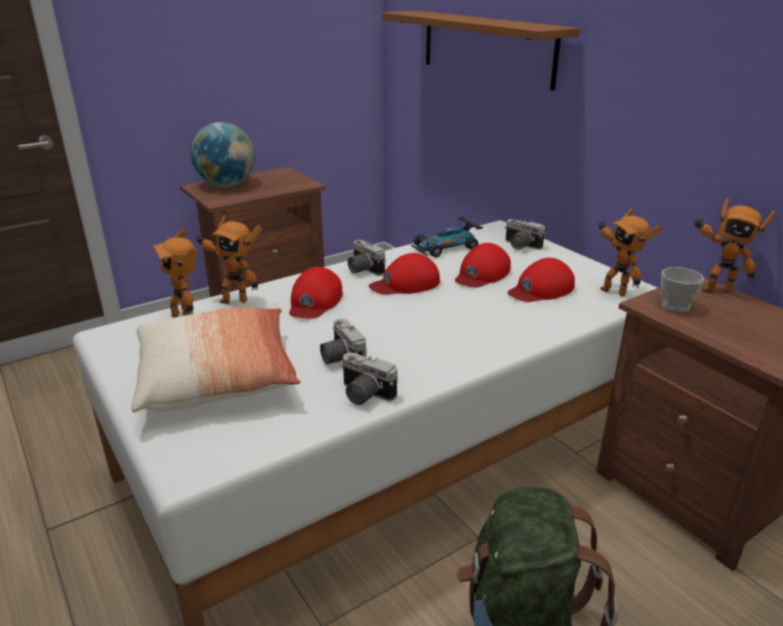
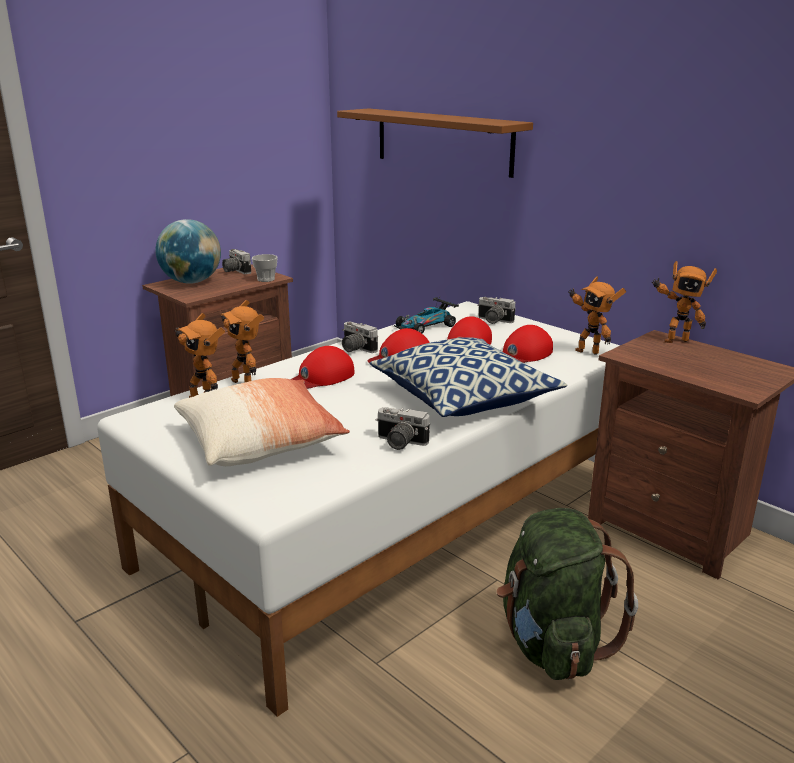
camera: 10 degrees left, 5 degrees down
toy robot [195,215,262,304] -> toy robot turned 45 degrees clockwise [220,300,264,383]
red cap [289,267,342,318] -> red cap turned 45 degrees clockwise [292,346,355,389]
camera [320,318,367,365] -> camera moved to [222,249,251,274]
cup [661,267,704,313] -> cup moved to [252,254,278,282]
none -> pillow [370,337,567,417]

